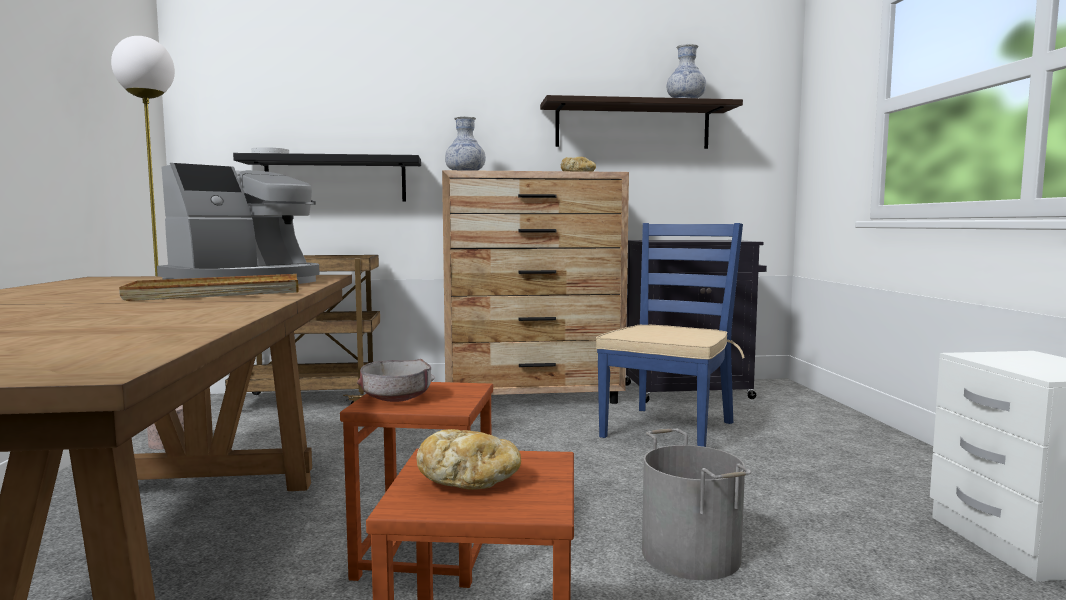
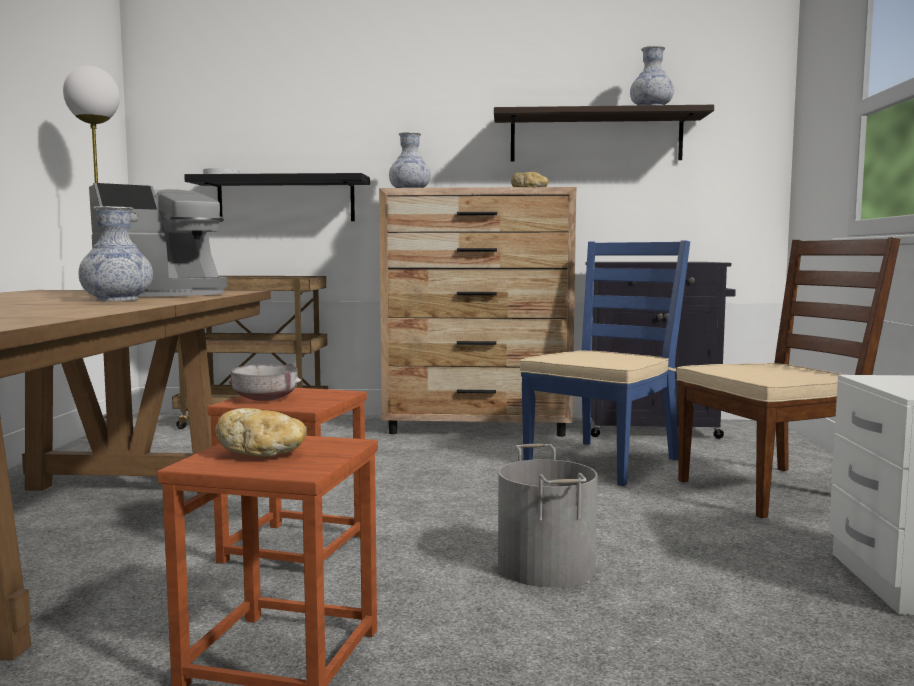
camera: 10 degrees right, 0 degrees up
beige tray [119,274,298,301] -> vase [79,206,153,301]
none -> brown chair [676,237,900,518]

